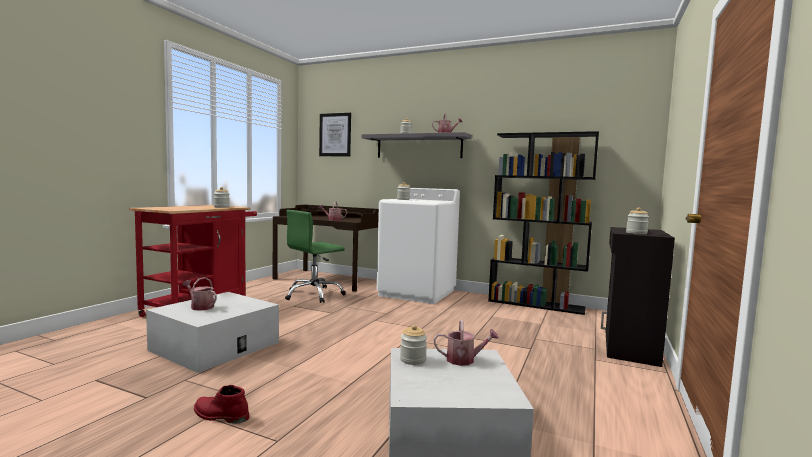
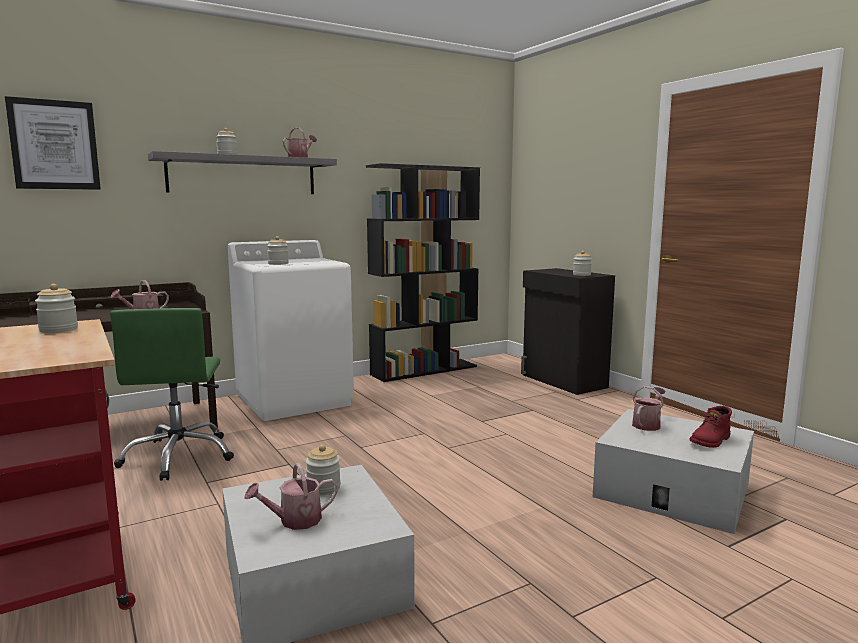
camera: 55 degrees left, 5 degrees up
red boot [194,385,249,424] -> red boot moved to [689,406,732,448]
jar [400,325,427,365] -> jar moved to [306,445,341,495]

